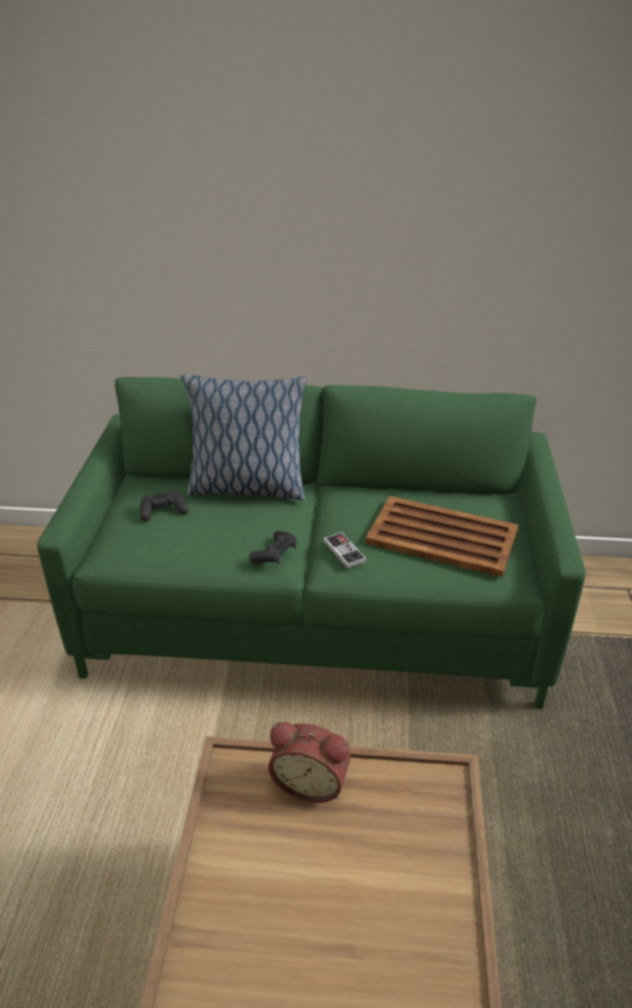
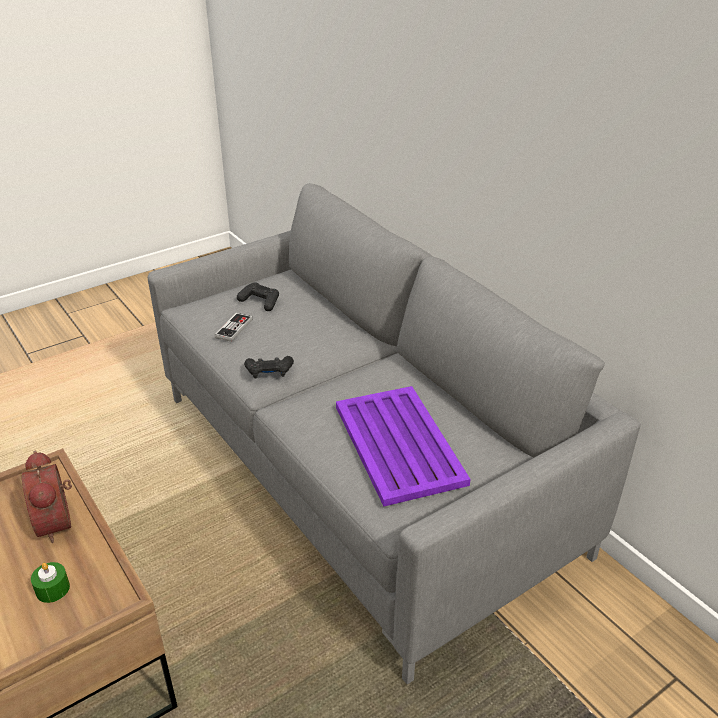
camera: 50 degrees right, 0 degrees up
green sofa [37,377,586,709] -> grey sofa [148,183,641,684]
pillow [181,374,306,500] -> none
game controller [323,532,366,569] -> game controller moved to [215,313,253,342]
brown tray [365,496,518,577] -> purple tray [336,386,471,507]
none -> green candle [31,562,70,603]

